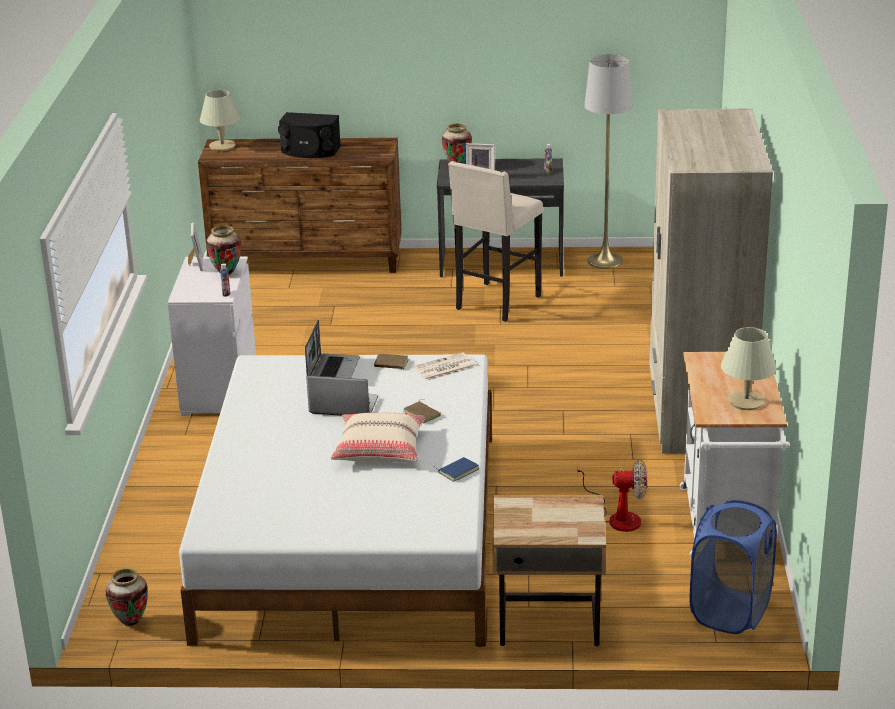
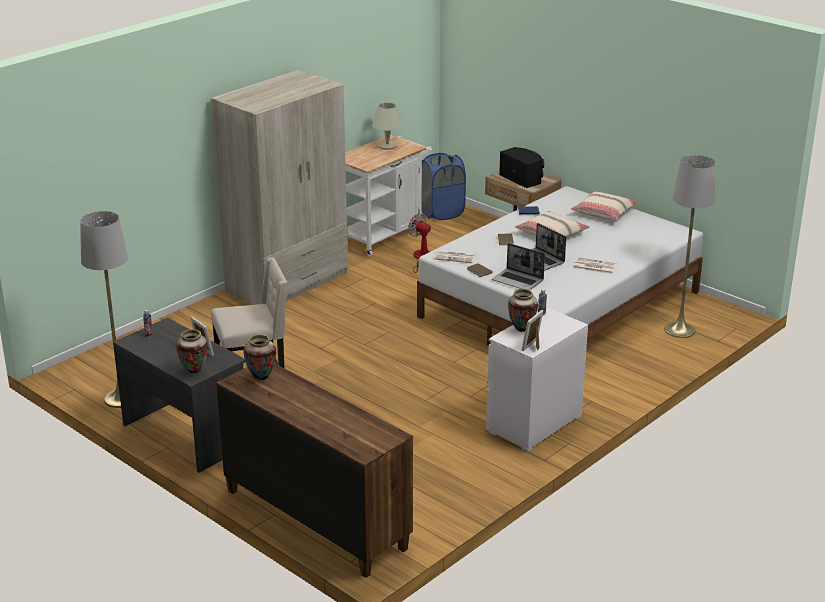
camera: 140 degrees left, 0 degrees up
vase [106,568,148,627] -> vase moved to [244,334,276,381]
beige table lamp [200,90,240,151] -> none
black speaker [278,112,341,158] -> black speaker moved to [499,147,544,188]
laptop [305,320,360,378] -> laptop turned 105 degrees counterclockwise [492,243,545,290]
none -> beige pillow [571,191,639,221]
none -> newspaper [573,257,617,274]
none -> grey floor lamp [664,155,716,338]

